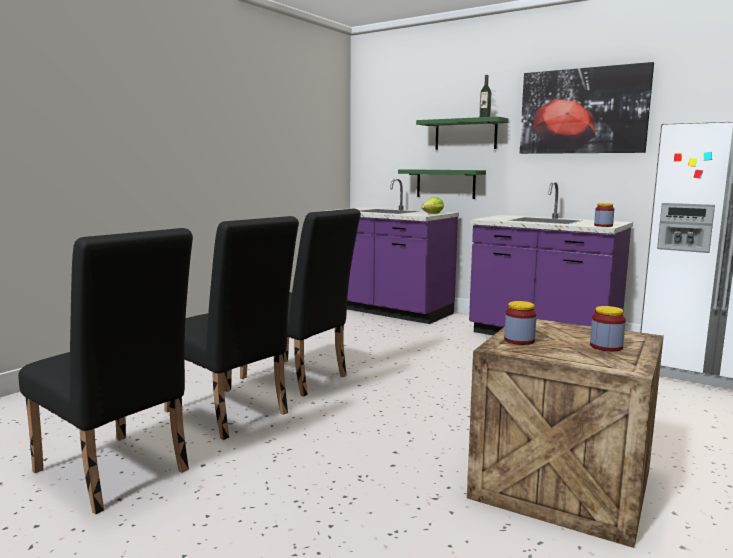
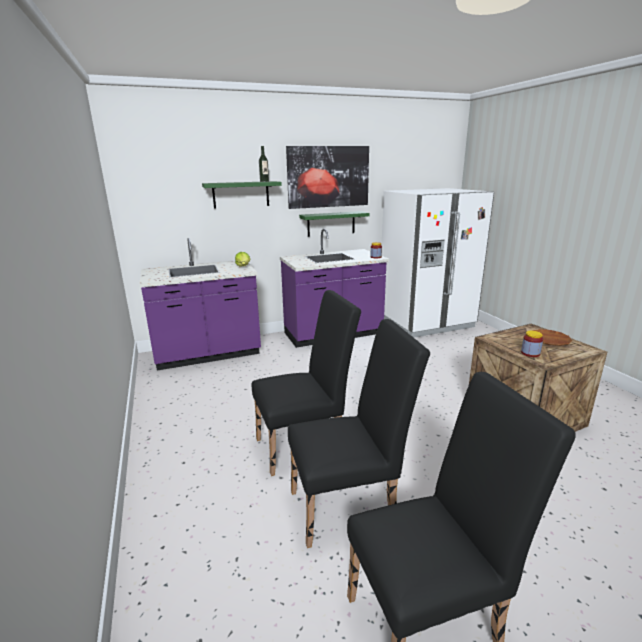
camera: 55 degrees left, 10 degrees up
green shelf [398,169,486,199] -> green shelf moved to [299,211,370,237]
jar [590,306,626,351] -> brown plate [533,329,572,346]

